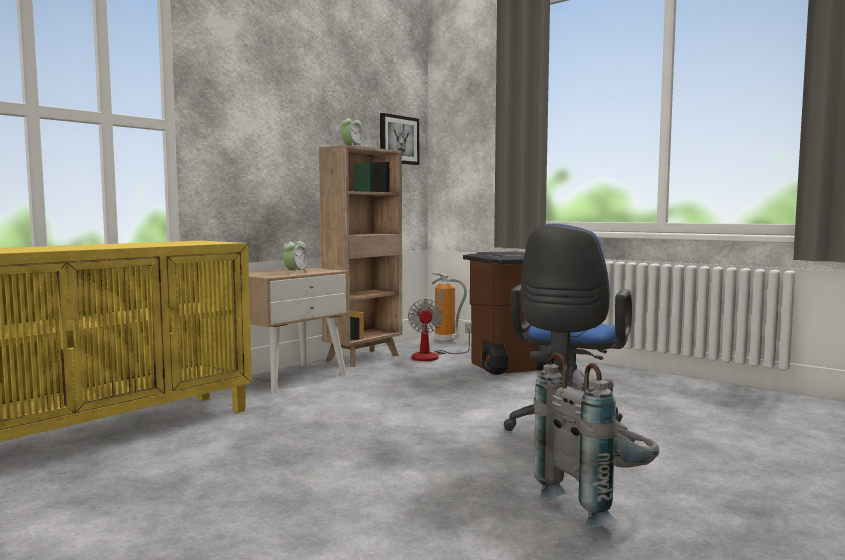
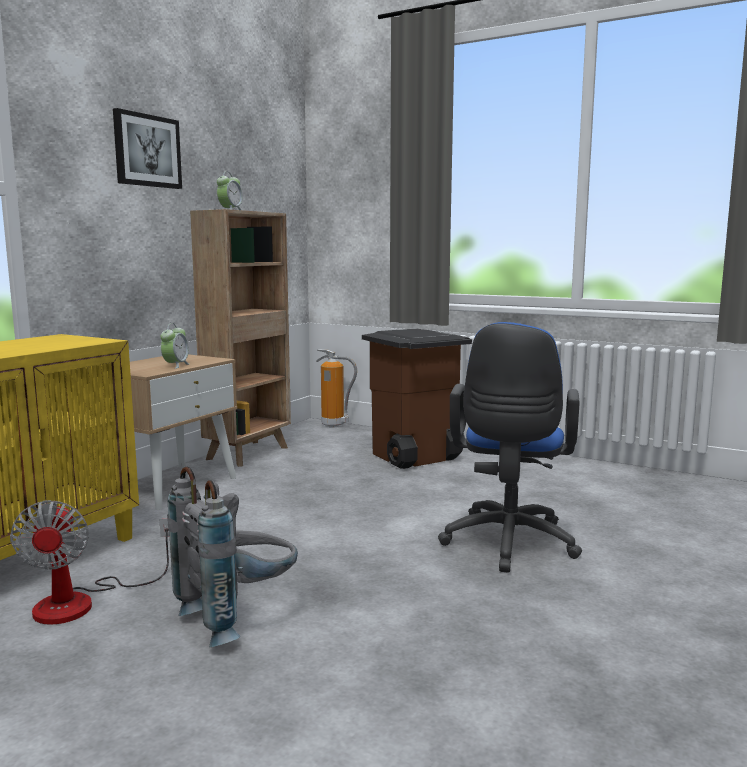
camera: 10 degrees left, 5 degrees up
picture [380,113,419,165] -> picture moved to [113,108,182,189]
fan [408,299,471,361] -> fan moved to [10,500,170,625]
grey backpack [534,353,659,528] -> grey backpack moved to [167,467,298,647]

